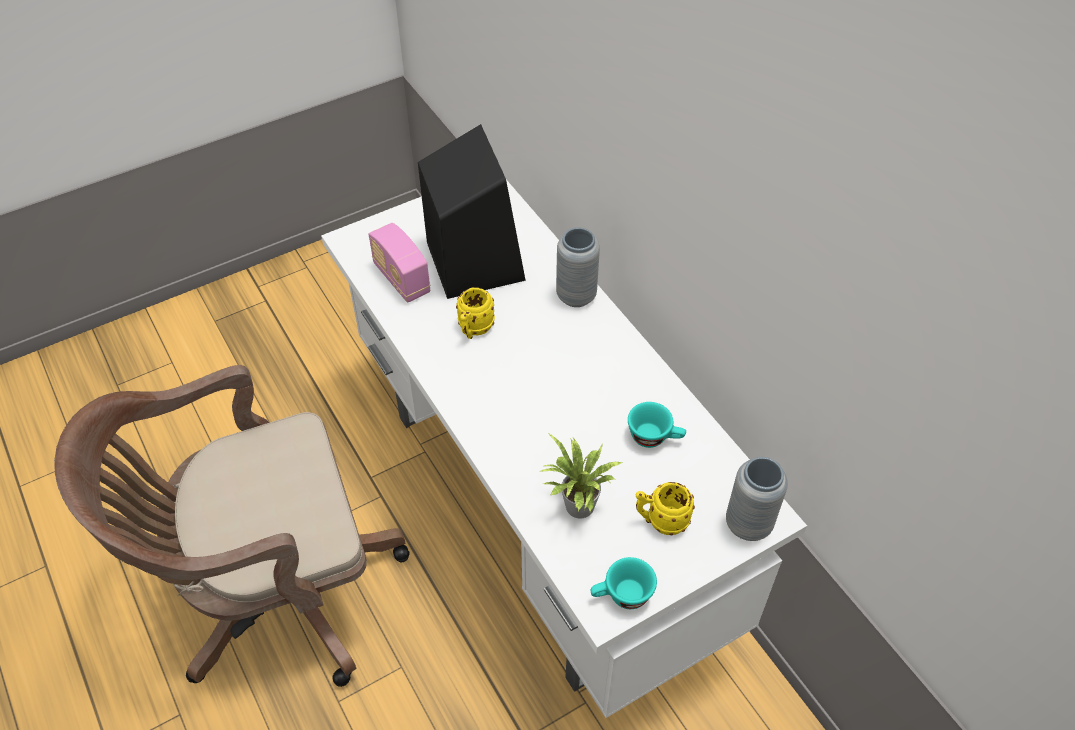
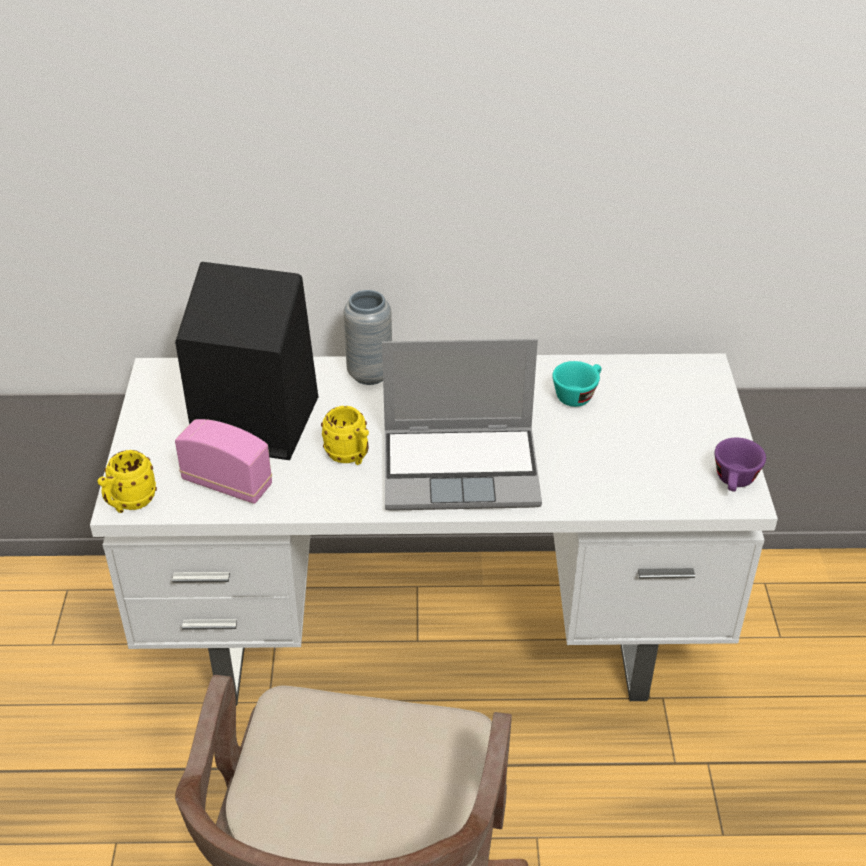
camera: 60 degrees left, 10 degrees down
radio [369,223,430,303] -> radio turned 150 degrees counterclockwise [175,419,272,504]
potted plant [538,433,622,518] -> none
turquoise cup [591,557,657,609] -> purple cup [714,438,766,492]
yellow mug [636,482,695,535] -> yellow mug moved to [97,450,157,513]
grey vase [726,457,788,541] -> none
none -> laptop [382,339,542,511]

